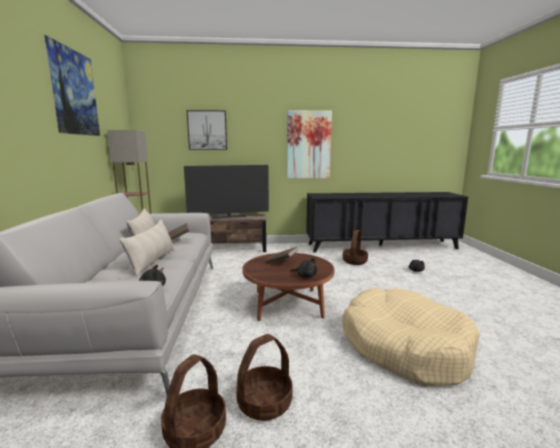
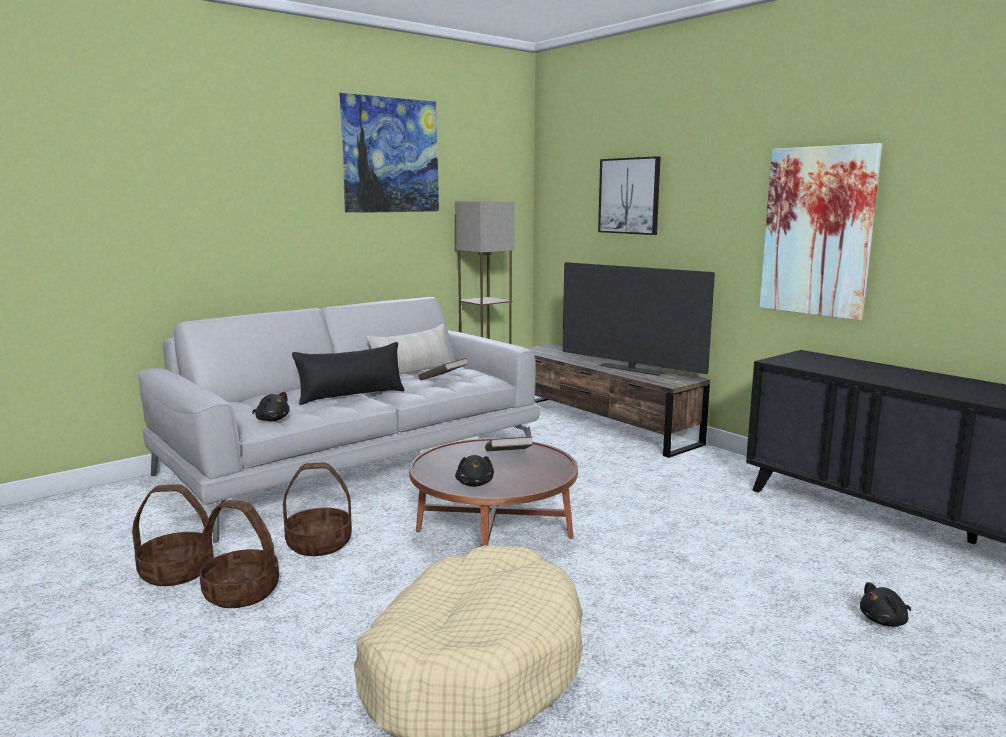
camera: 55 degrees right, 0 degrees up
beige pillow [119,220,174,276] -> black pillow [292,342,405,405]
basket [343,230,368,265] -> basket moved to [283,462,352,556]

